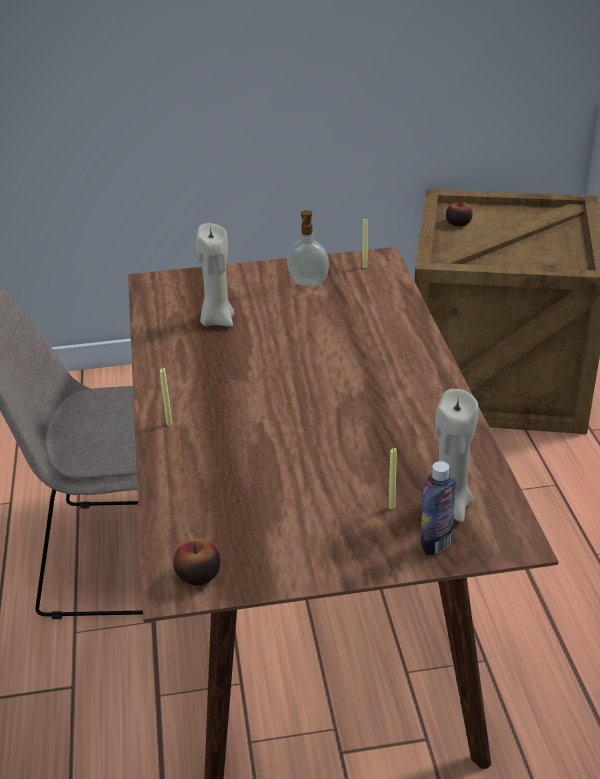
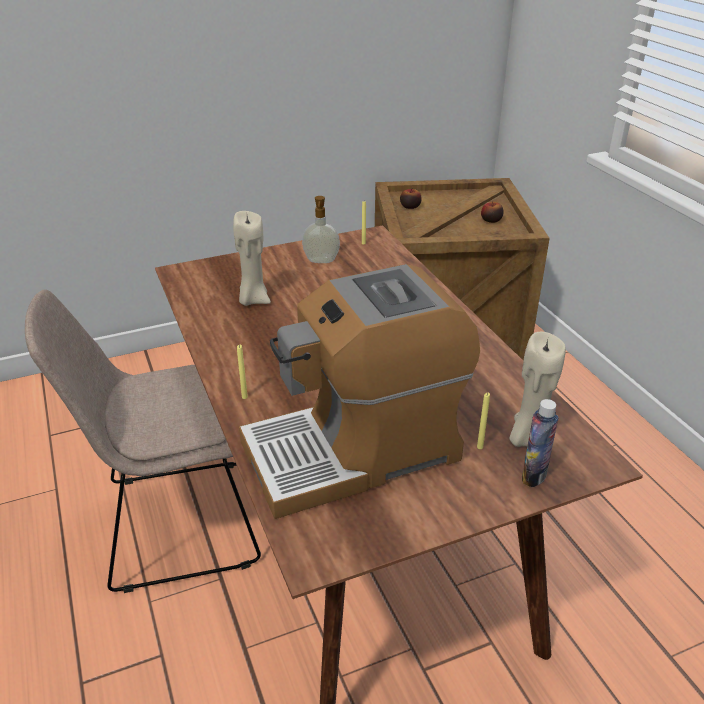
camera: 15 degrees left, 0 degrees up
apple [173,538,220,586] -> apple moved to [481,201,504,223]
none -> coffee machine [239,264,480,519]

